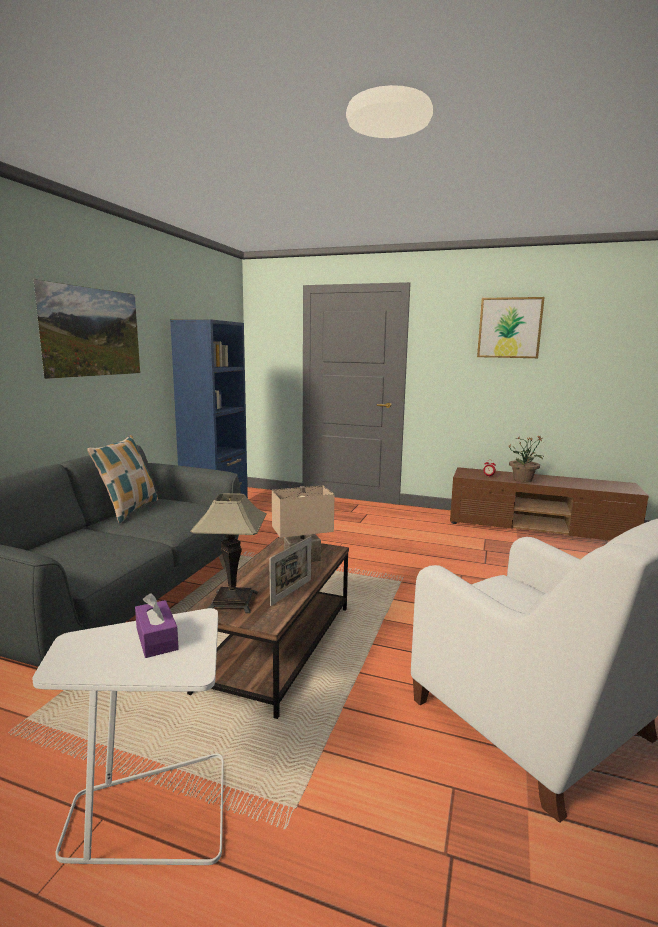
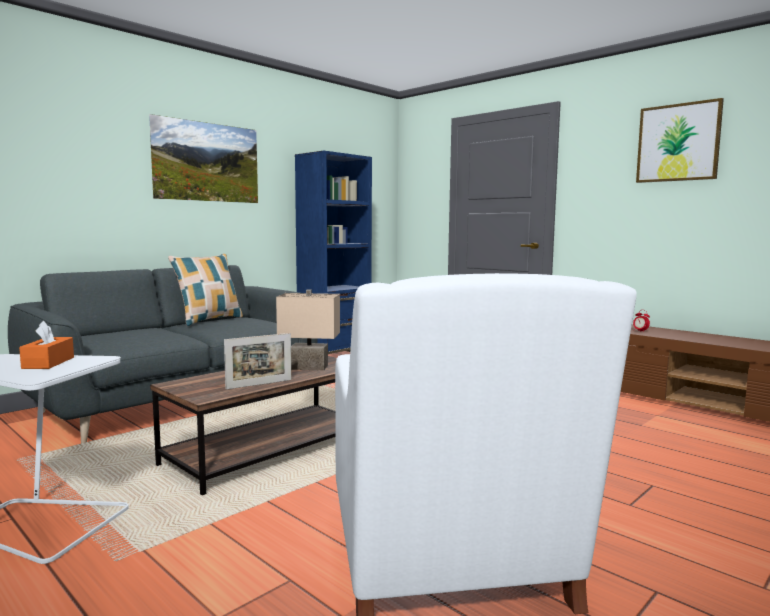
camera: 25 degrees right, 5 degrees down
purple tissue box [135,593,179,658] -> orange tissue box [19,321,74,369]
table lamp [190,493,267,614] -> none
potted plant [509,435,543,482] -> none

